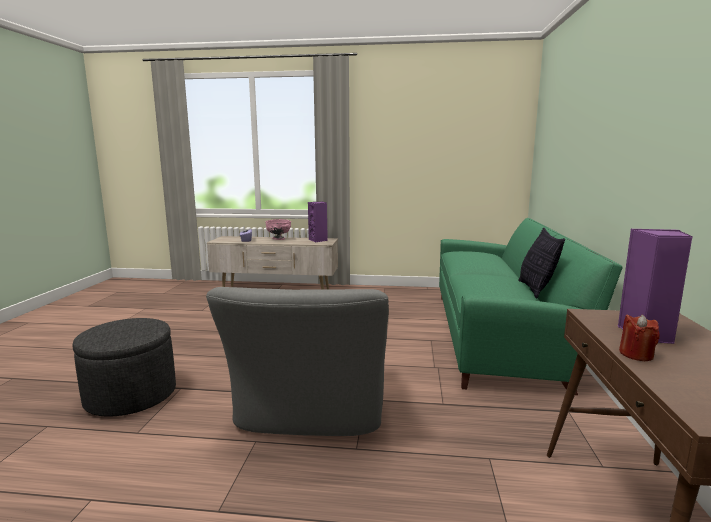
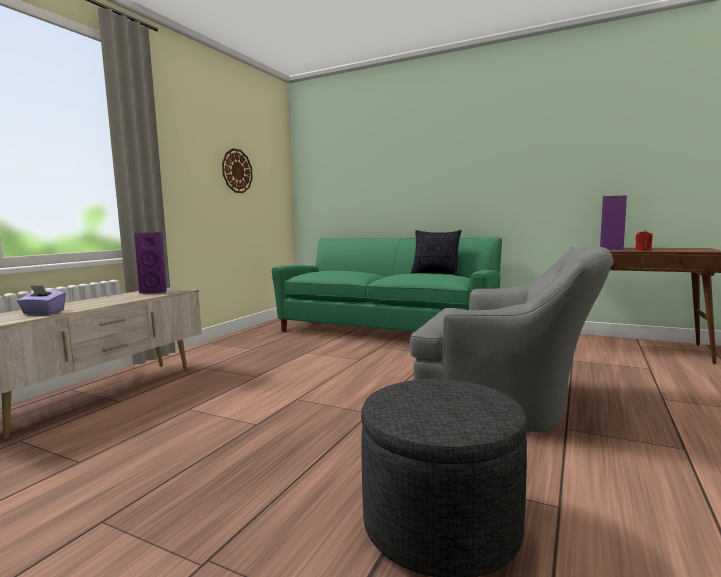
camera: 70 degrees left, 5 degrees down
pink bowl [265,219,291,240] -> none
none -> wall clock [222,148,253,193]

